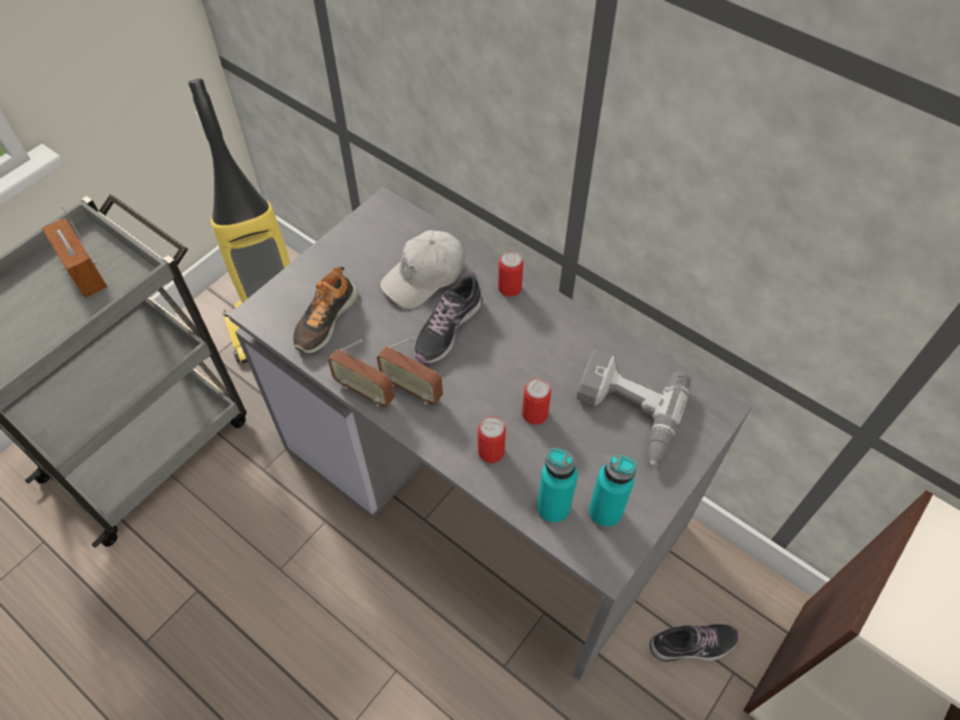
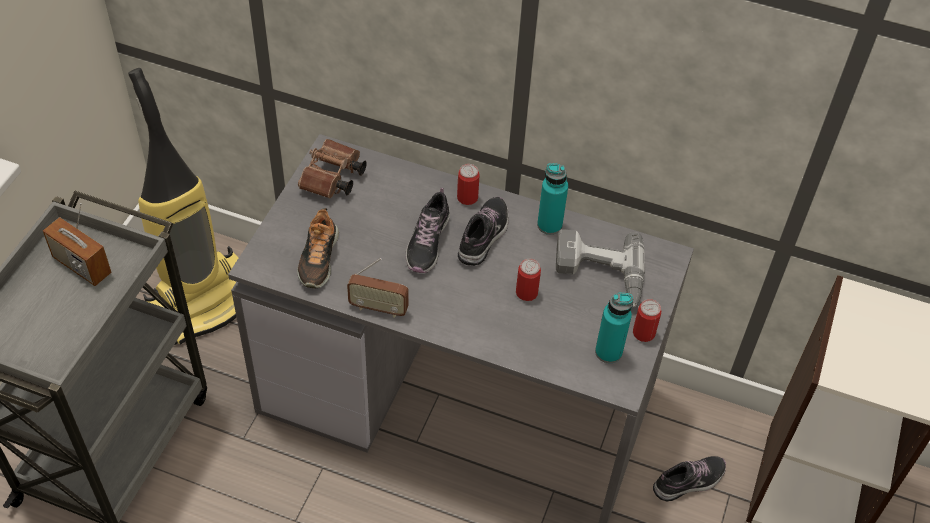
camera: 20 degrees left, 5 degrees down
radio [377,337,443,405] -> none
white cap [380,230,465,309] -> none
can [478,416,506,463] -> can moved to [633,299,661,342]
turquoise bottle [537,448,578,524] -> turquoise bottle moved to [537,163,568,235]
none -> brown binoculars [298,139,367,198]
none -> shoe [458,197,509,266]

